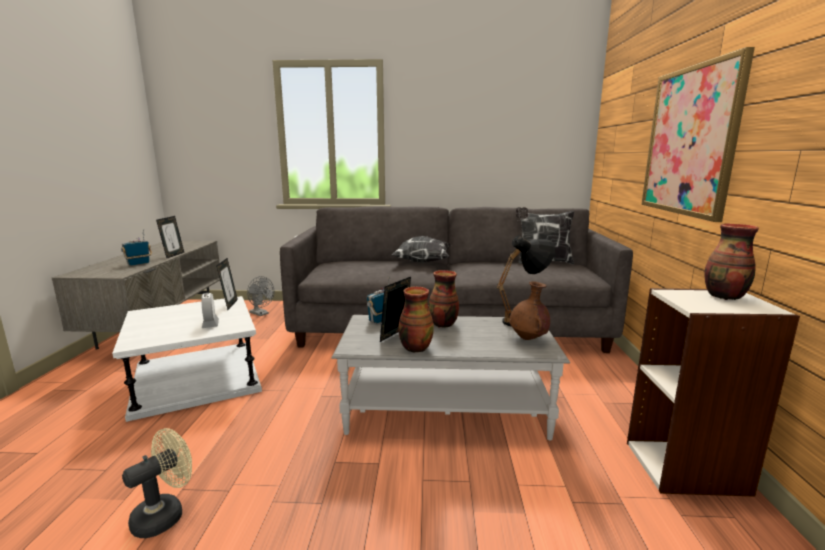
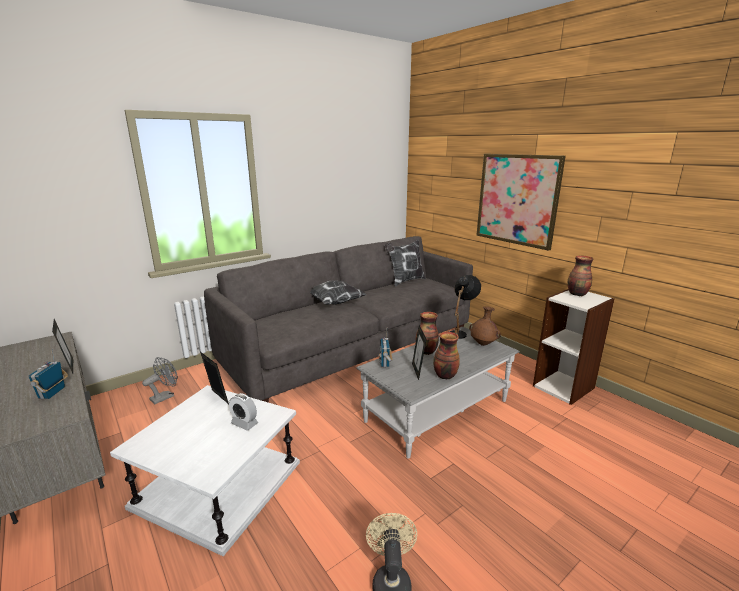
camera: 40 degrees left, 5 degrees up
grey fan [247,276,274,316] -> grey fan turned 45 degrees counterclockwise [142,357,178,404]

